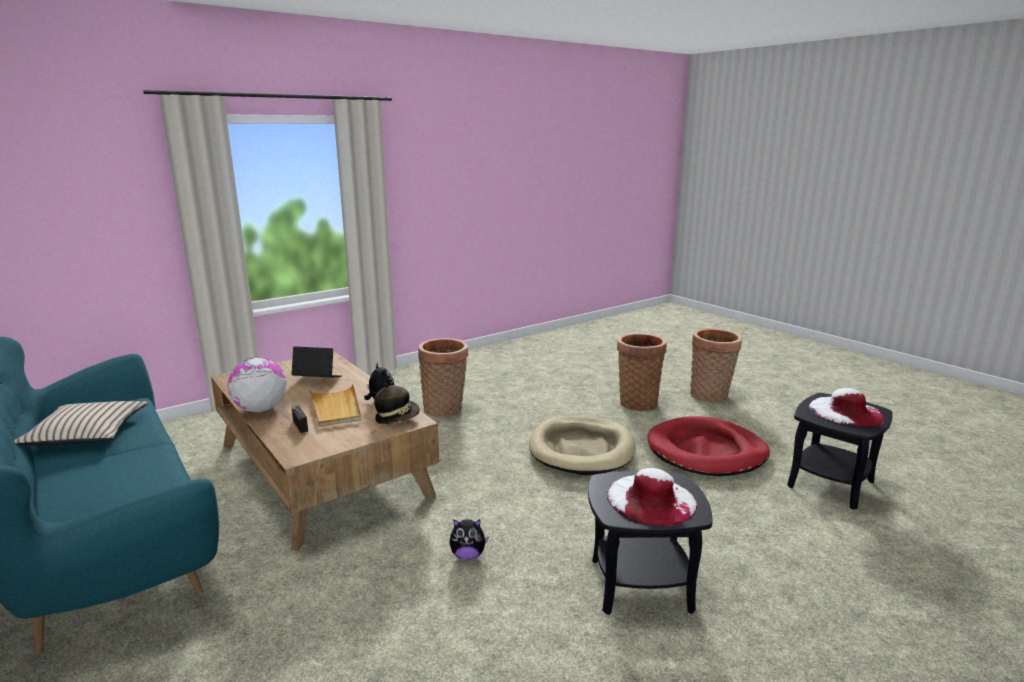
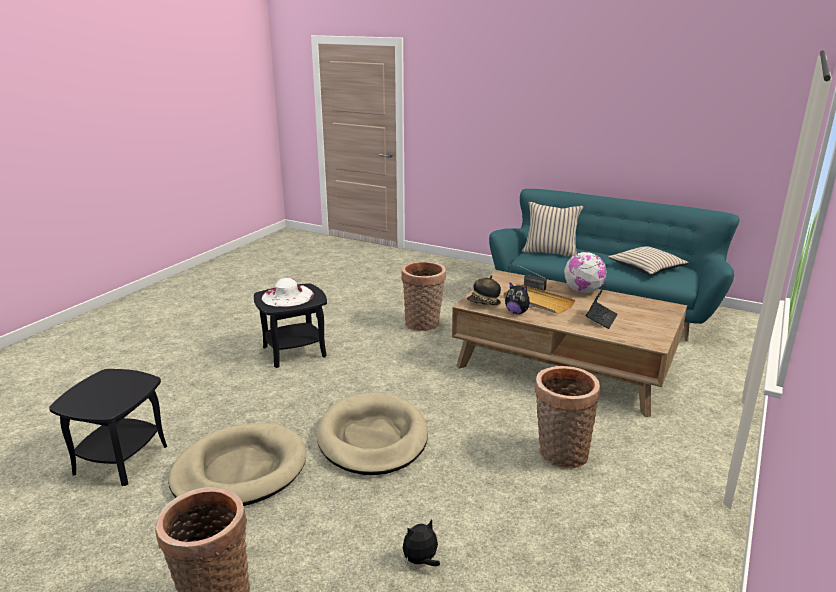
camera: 155 degrees right, 5 degrees up
laptop [291,347,342,377] -> laptop turned 45 degrees counterclockwise [586,282,618,329]
plush toy [449,519,489,560] -> plush toy moved to [403,520,440,566]
basket [617,333,666,411] -> basket moved to [401,261,446,331]
red dog bed [647,416,770,476] -> beige dog bed [168,423,306,506]
white hat [809,388,885,428] -> none
none -> beige pillow [522,202,583,257]

